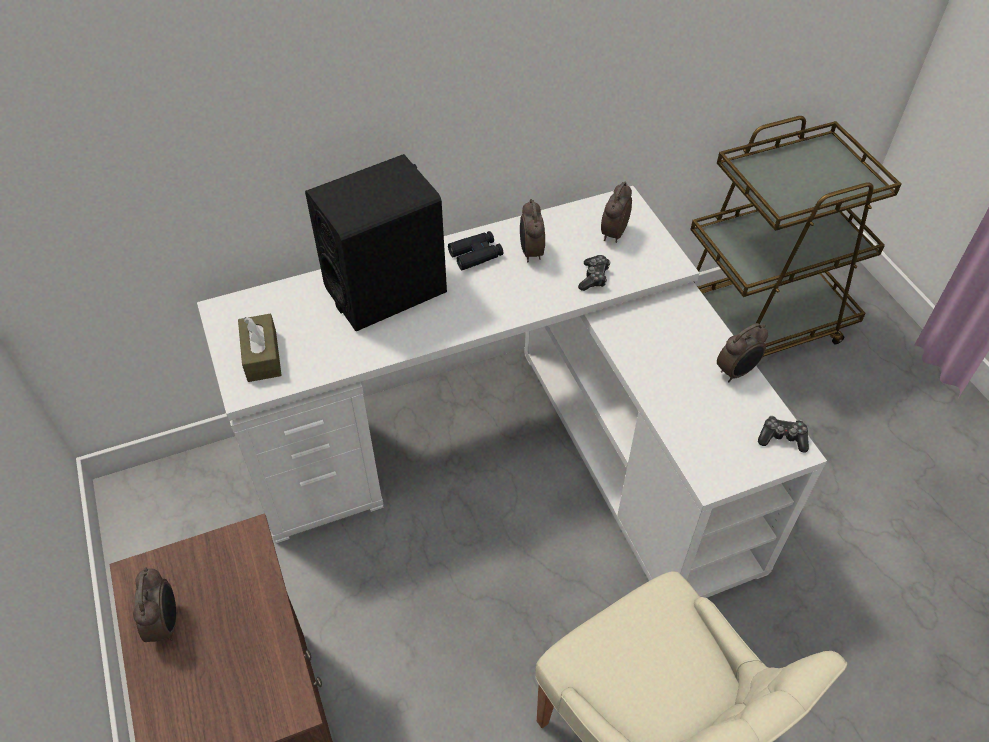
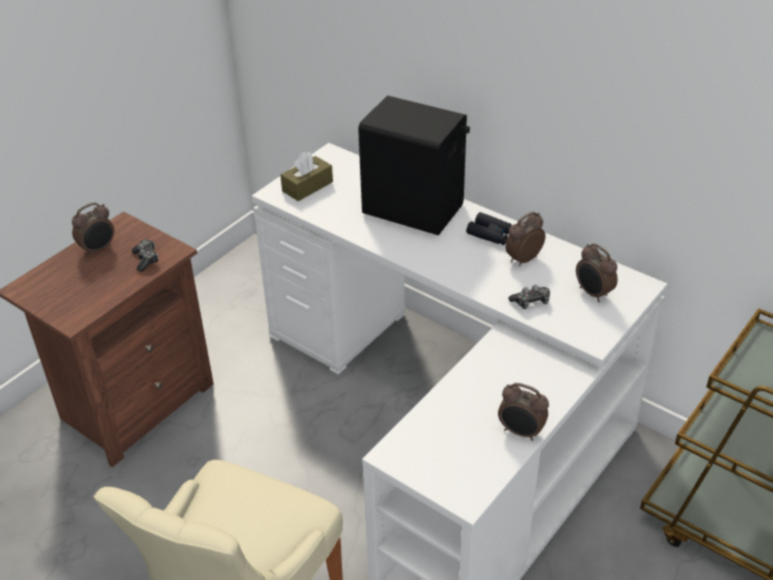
camera: 60 degrees right, 10 degrees down
alarm clock [601,182,632,243] -> alarm clock turned 120 degrees counterclockwise [576,243,618,302]
game controller [758,416,809,452] -> game controller moved to [132,239,158,272]

